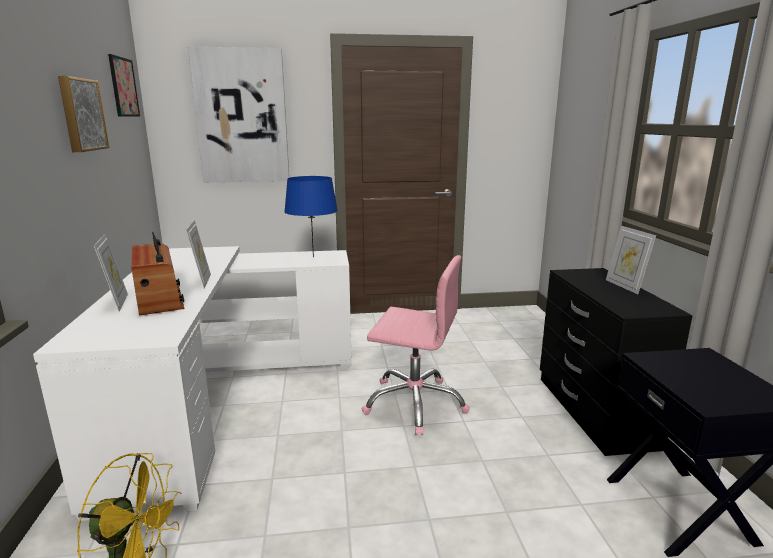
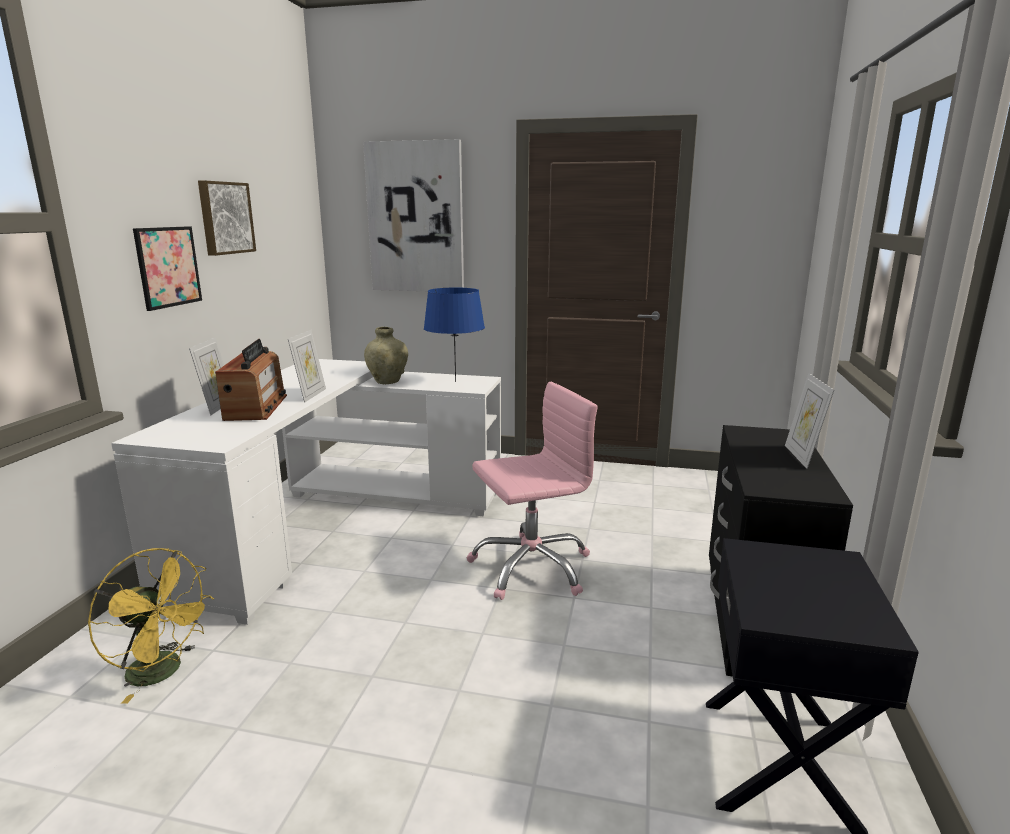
camera: 20 degrees right, 0 degrees up
picture [108,54,140,117] -> picture moved to [133,226,202,311]
pink office chair [362,255,470,435] -> pink office chair turned 60 degrees counterclockwise [467,382,598,600]
none -> beige vase [364,327,408,384]

